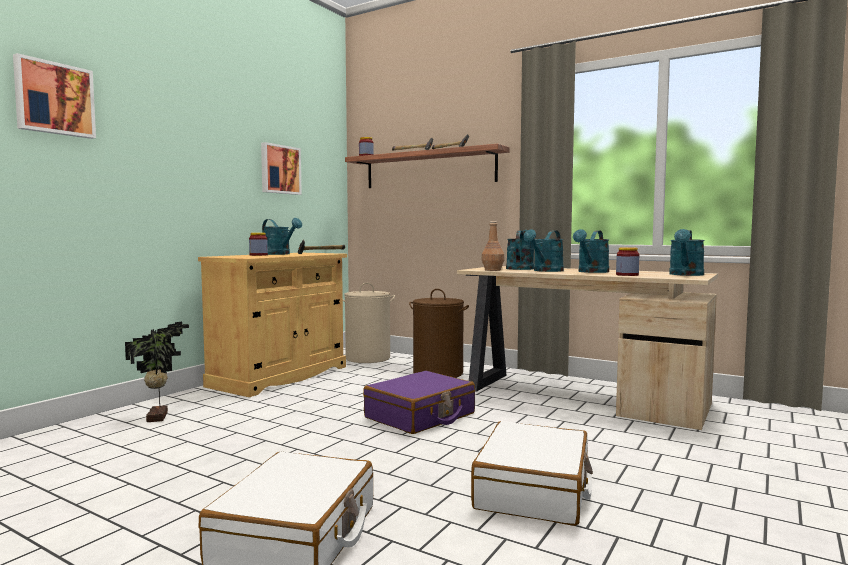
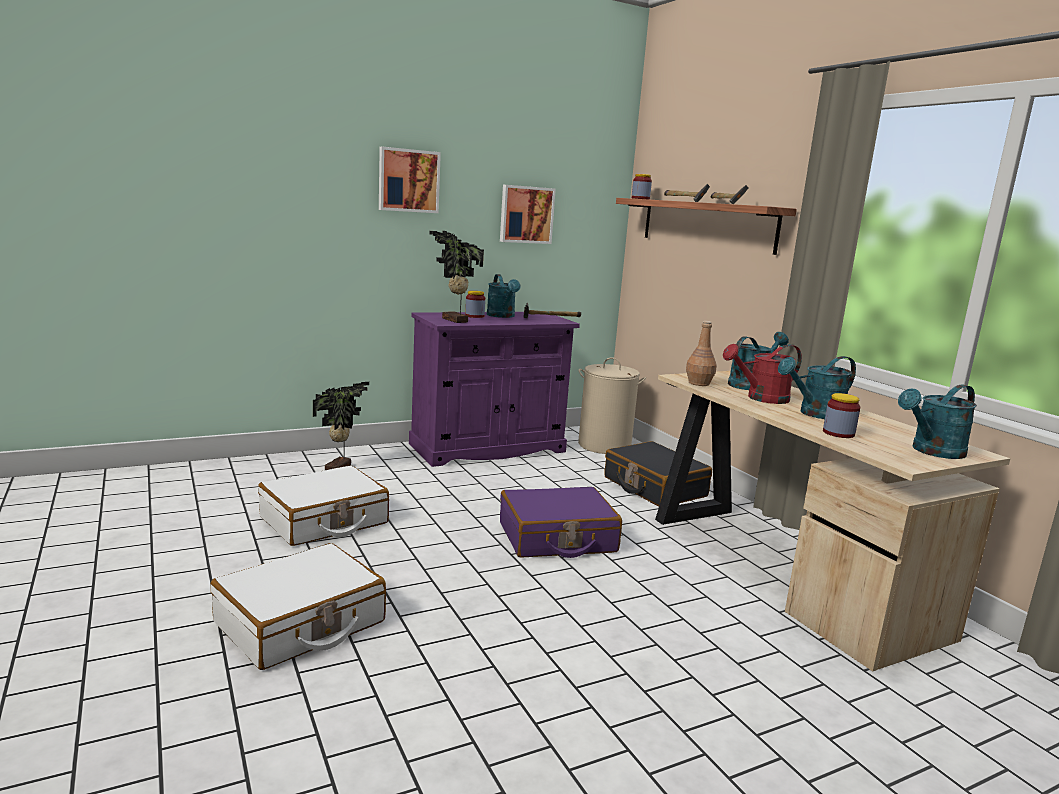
camera: 30 degrees right, 10 degrees up
picture [13,53,96,139] -> picture moved to [379,147,441,213]
beige cabinet [198,253,347,397] -> purple cabinet [409,312,580,467]
brown laundry basket [409,289,469,378] -> black suitcase [604,441,712,506]
white suitcase [471,421,593,526] -> white suitcase moved to [258,466,389,546]
turquoise watering can [523,229,564,272] -> red watering can [723,344,802,404]
none -> potted plant [429,231,484,323]

